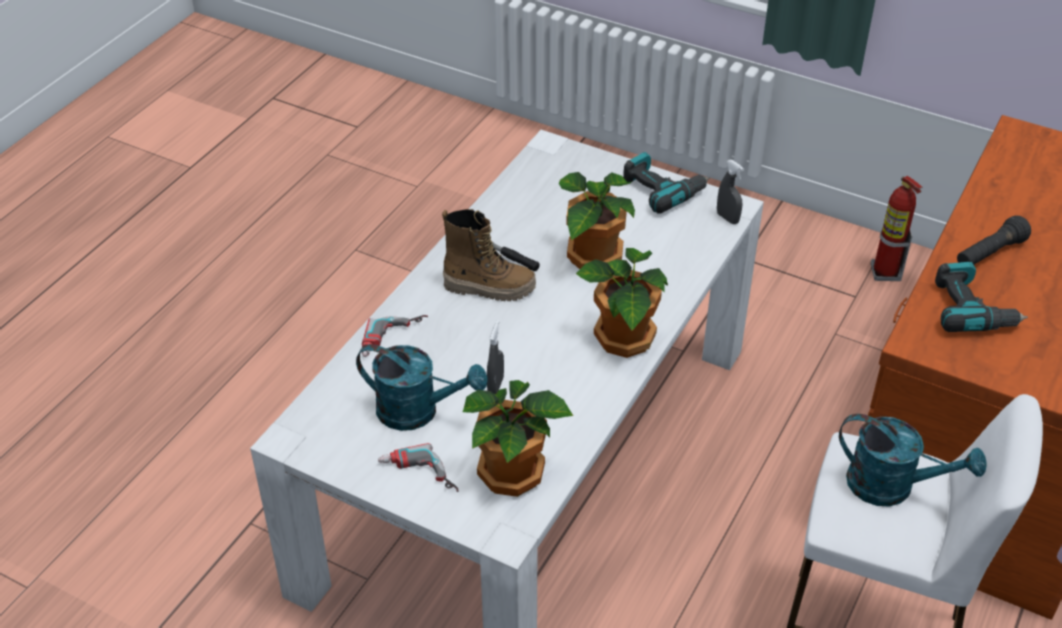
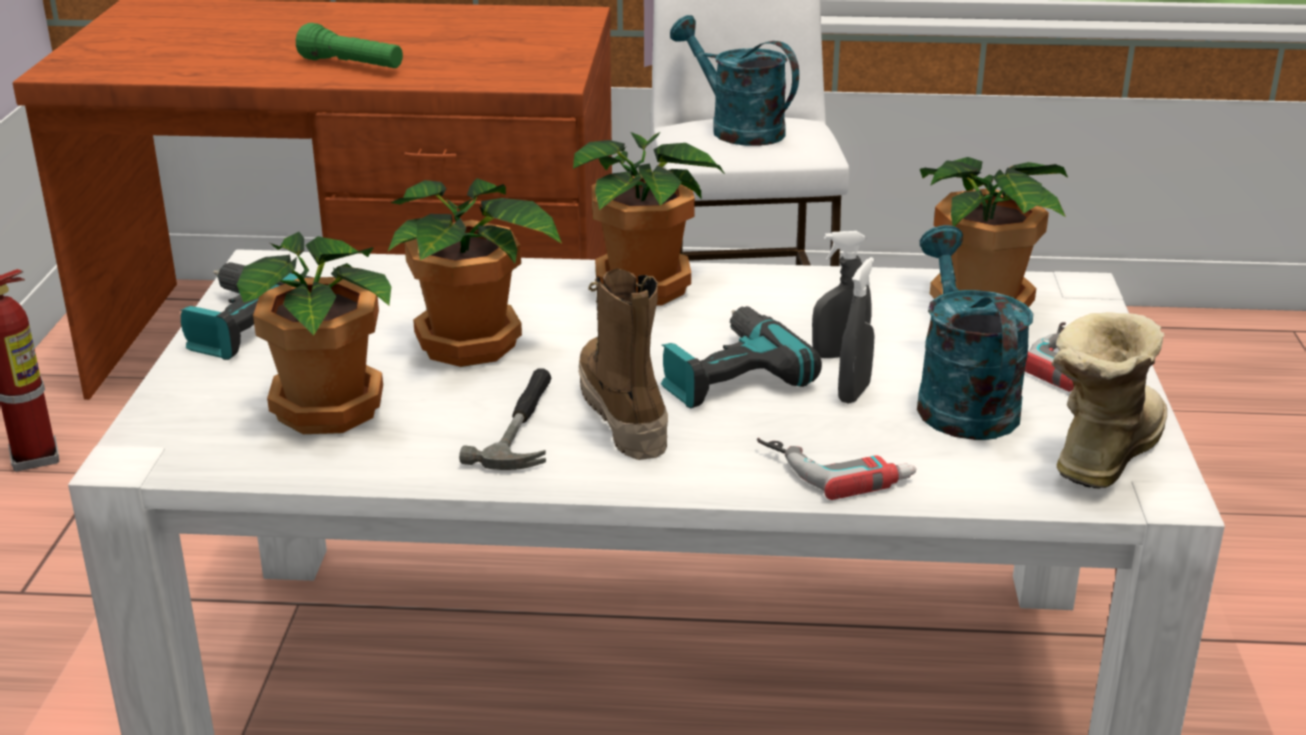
camera: 115 degrees left, 15 degrees down
grey spray bottle [717,160,744,224] -> grey spray bottle moved to [838,257,875,404]
turquoise watering can [839,414,987,507] -> turquoise watering can turned 45 degrees counterclockwise [670,15,799,146]
power drill [935,262,1028,332] -> power drill moved to [661,306,822,408]
black flashlight [957,216,1031,265] -> green flashlight [296,23,403,68]
none -> potted plant [237,232,391,434]
none -> boot [1051,312,1167,489]

